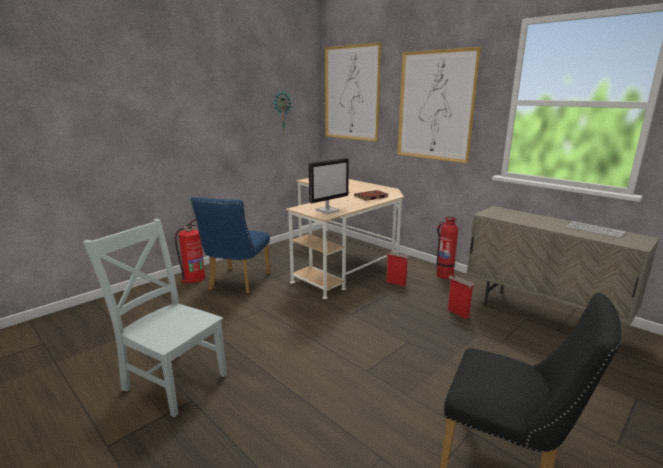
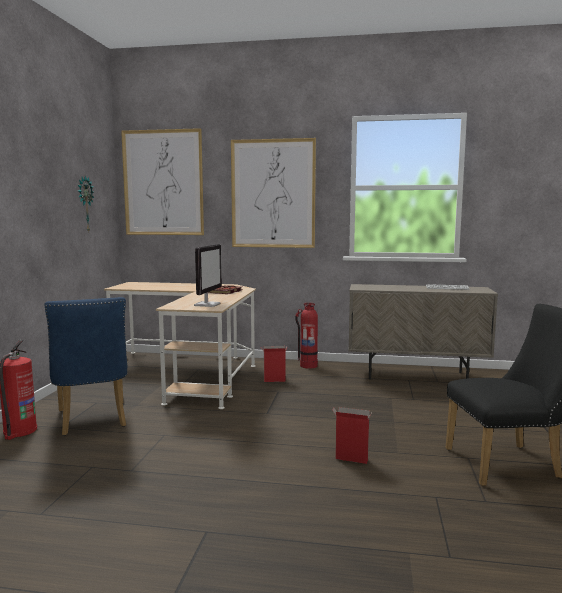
camera: 35 degrees left, 10 degrees down
grey chair [83,219,227,417] -> none
cardboard box [447,275,475,319] -> cardboard box moved to [332,407,371,464]

